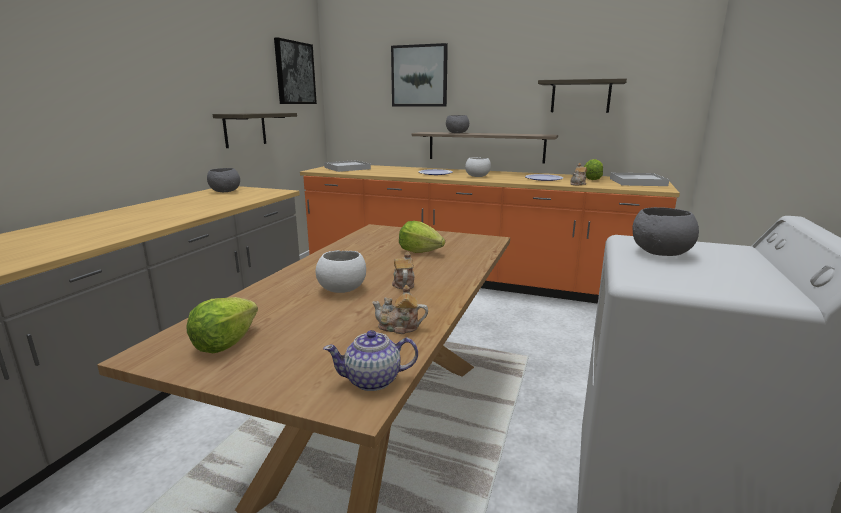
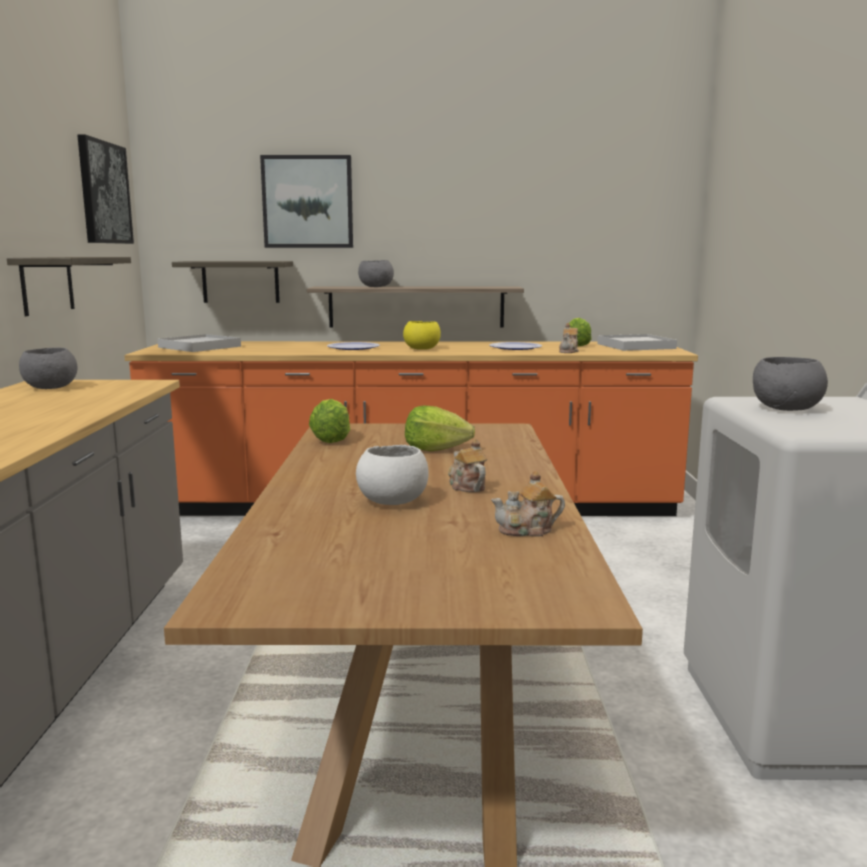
camera: 20 degrees left, 5 degrees down
lettuce [186,297,258,353] -> lettuce moved to [309,399,351,443]
teapot [323,330,418,391] -> none
white bowl [465,157,491,177] -> yellow bowl [403,321,441,350]
shelf [538,78,627,113] -> shelf moved to [172,261,293,303]

